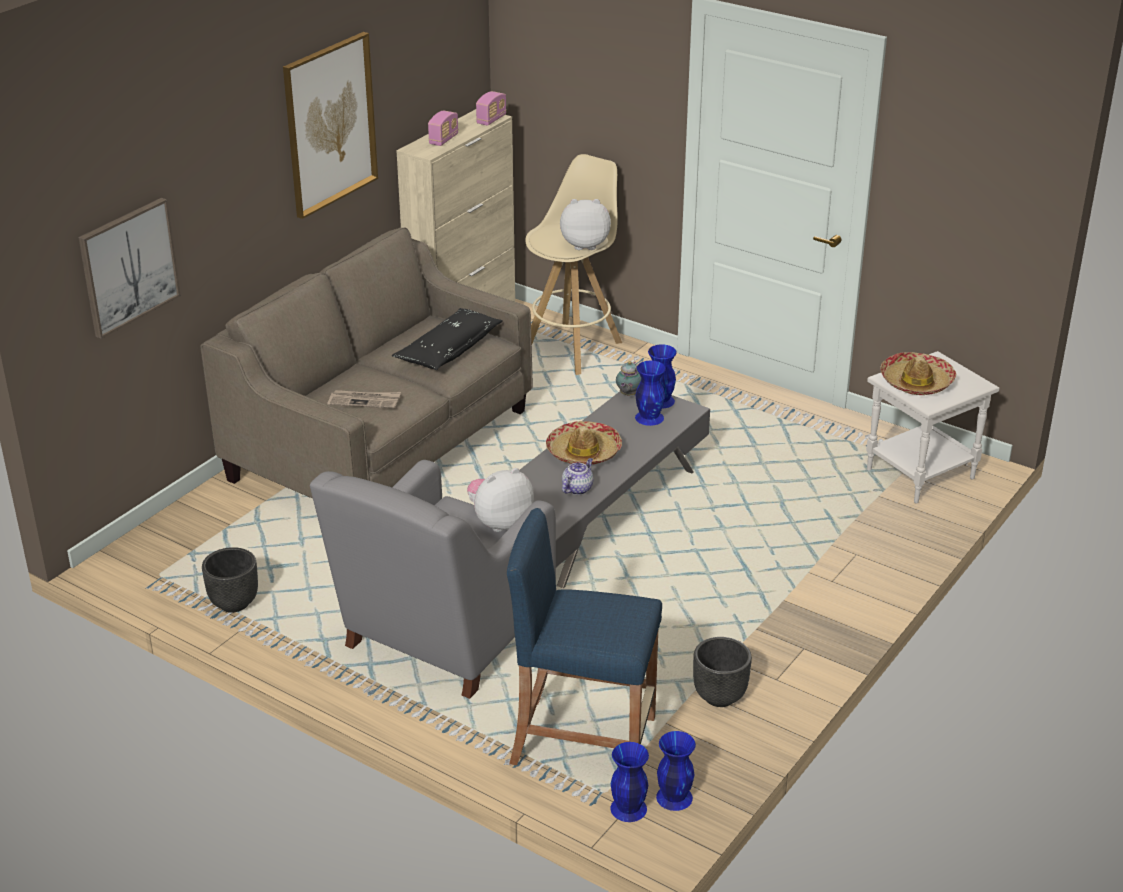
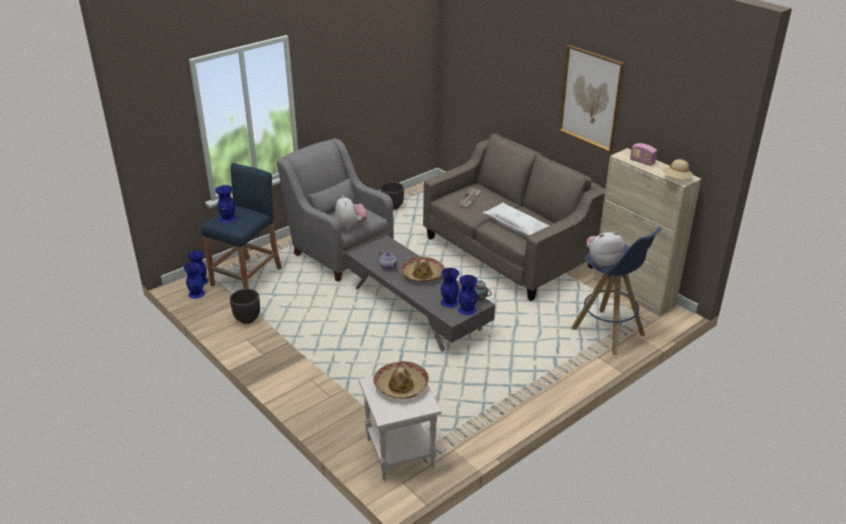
camera: 105 degrees right, 0 degrees up
picture [78,198,181,339] -> none
black pillow [392,308,503,370] -> white pillow [482,203,549,237]
radio [476,91,506,126] -> beige hat [663,159,693,179]
beige stool [525,154,622,375] -> blue stool [571,227,661,355]
plush toy [560,199,611,250] -> plush toy turned 120 degrees counterclockwise [586,231,624,267]
none -> blue vase [215,185,237,223]

